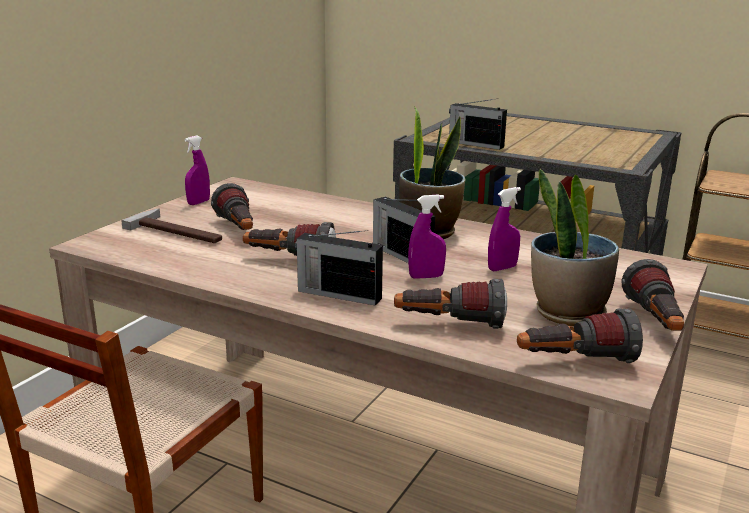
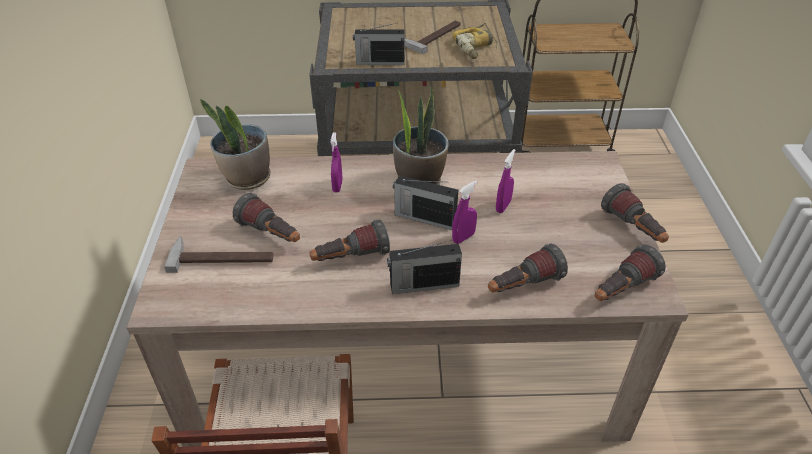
camera: 30 degrees left, 20 degrees up
purple spray bottle [184,136,210,205] -> purple spray bottle moved to [331,132,343,193]
potted plant [531,169,619,326] -> potted plant moved to [200,98,270,190]
none -> hammer [405,21,461,54]
none -> power drill [452,23,497,59]

